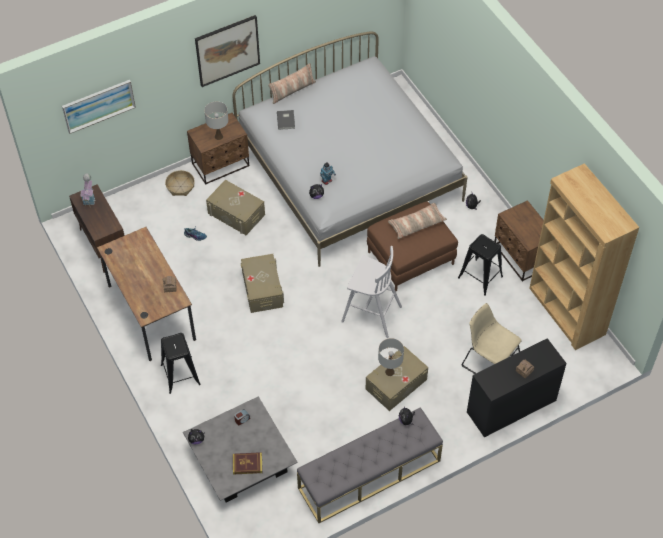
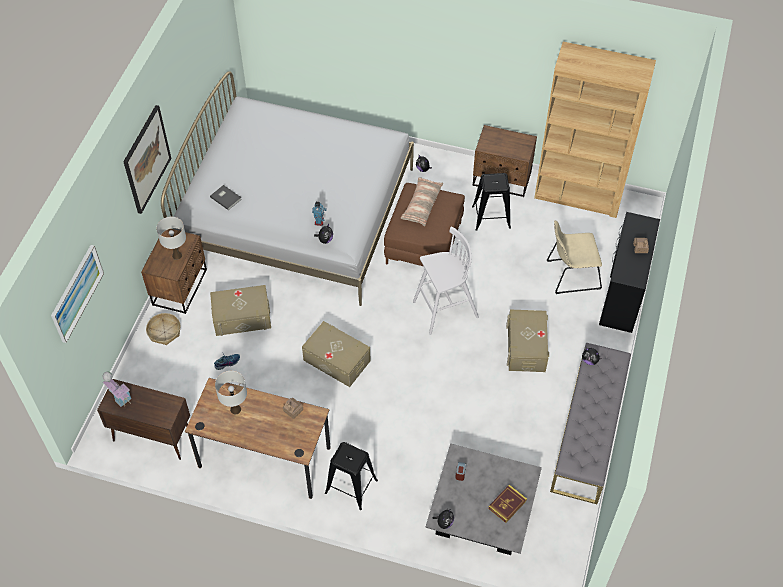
camera: 45 degrees left, 0 degrees up
pillow [268,63,316,104] -> none
white table lamp [378,338,404,376] -> white table lamp moved to [215,371,247,414]

